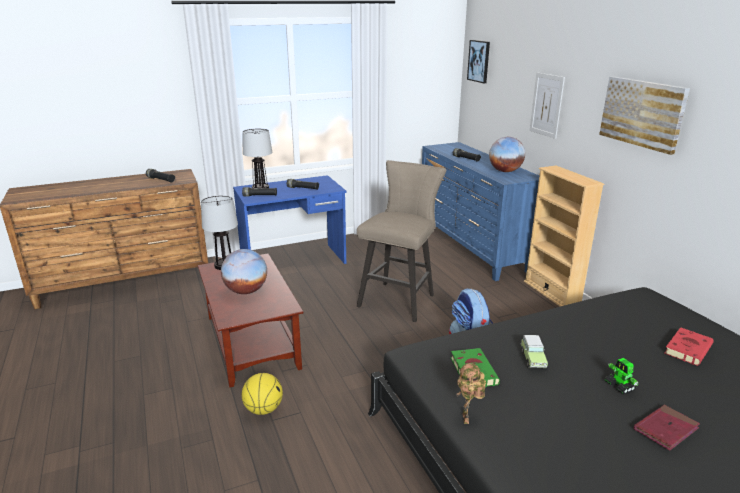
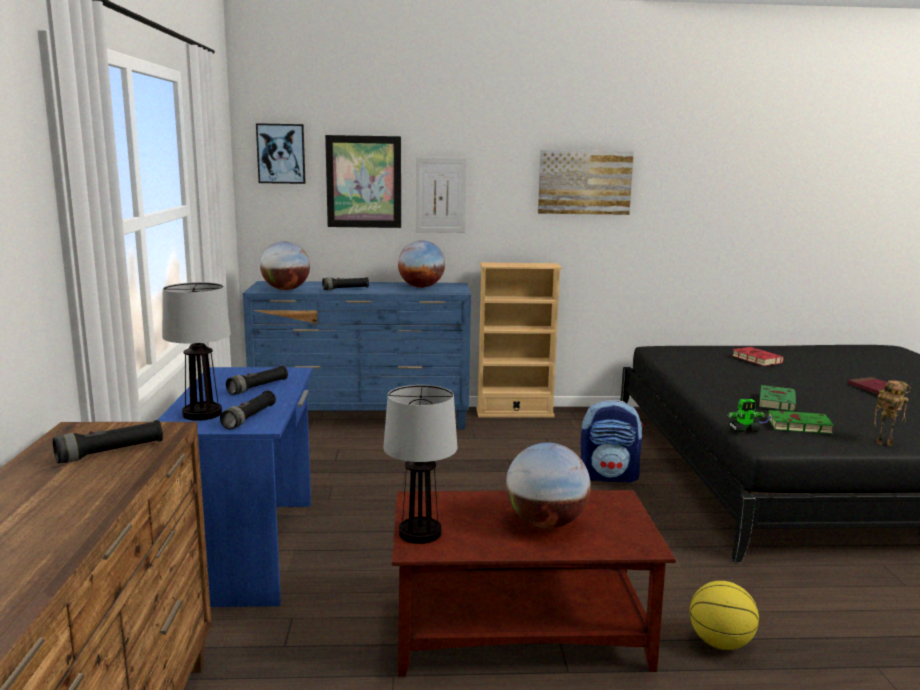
camera: 70 degrees left, 10 degrees down
beige stool [357,160,446,322] -> none
toy car [520,335,548,368] -> green book [759,385,796,411]
toy robot [605,358,639,394] -> toy robot moved to [727,399,766,432]
none -> globe [260,241,310,290]
none -> picture [325,135,401,228]

